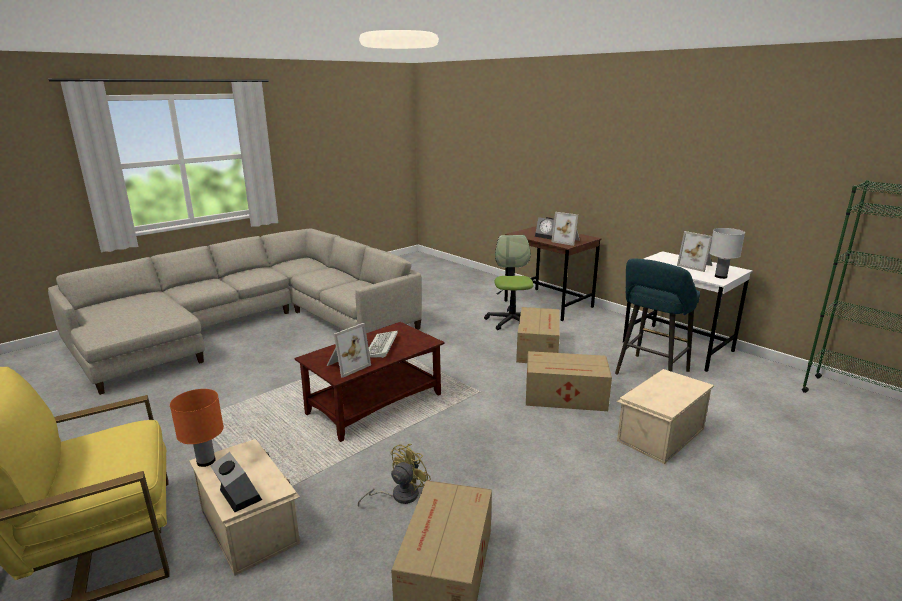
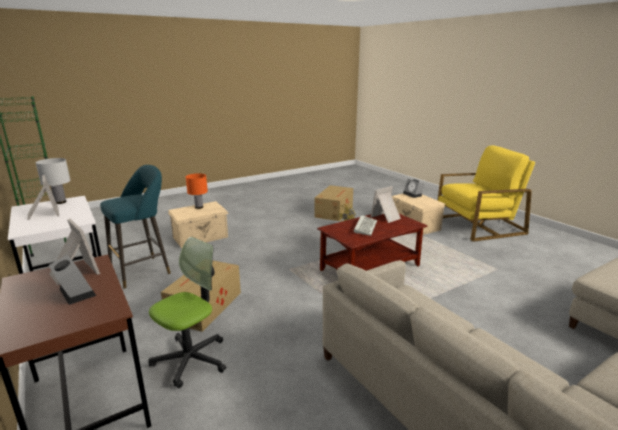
camera: 170 degrees left, 0 degrees up
orange table lamp [170,389,224,467] -> orange table lamp moved to [186,173,208,209]
office chair [484,235,533,330] -> office chair turned 150 degrees counterclockwise [148,237,226,388]
cardboard box [526,351,612,411] -> none

